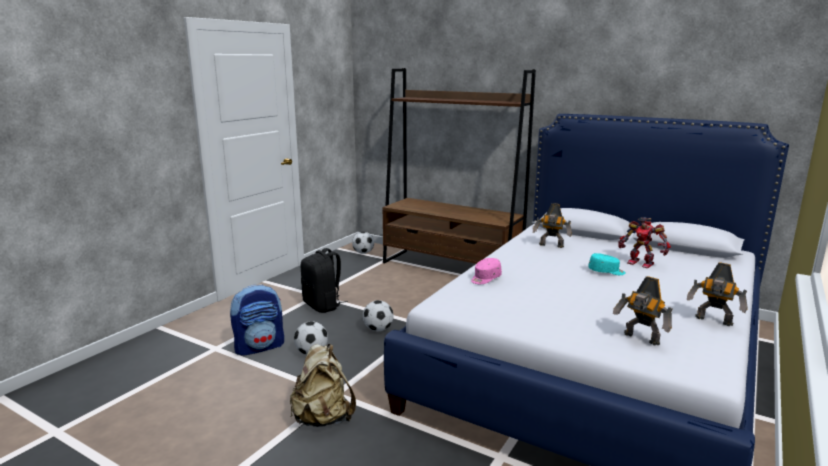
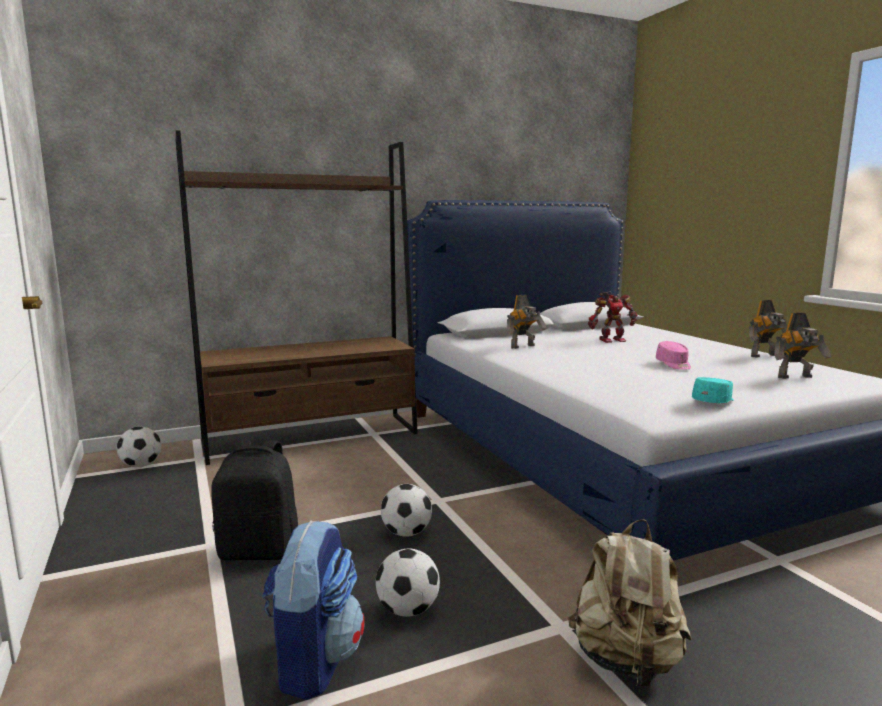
camera: 55 degrees left, 5 degrees down
pink cap [471,258,502,284] -> pink cap moved to [656,341,691,370]
turquoise cap [588,253,626,275] -> turquoise cap moved to [692,377,734,403]

